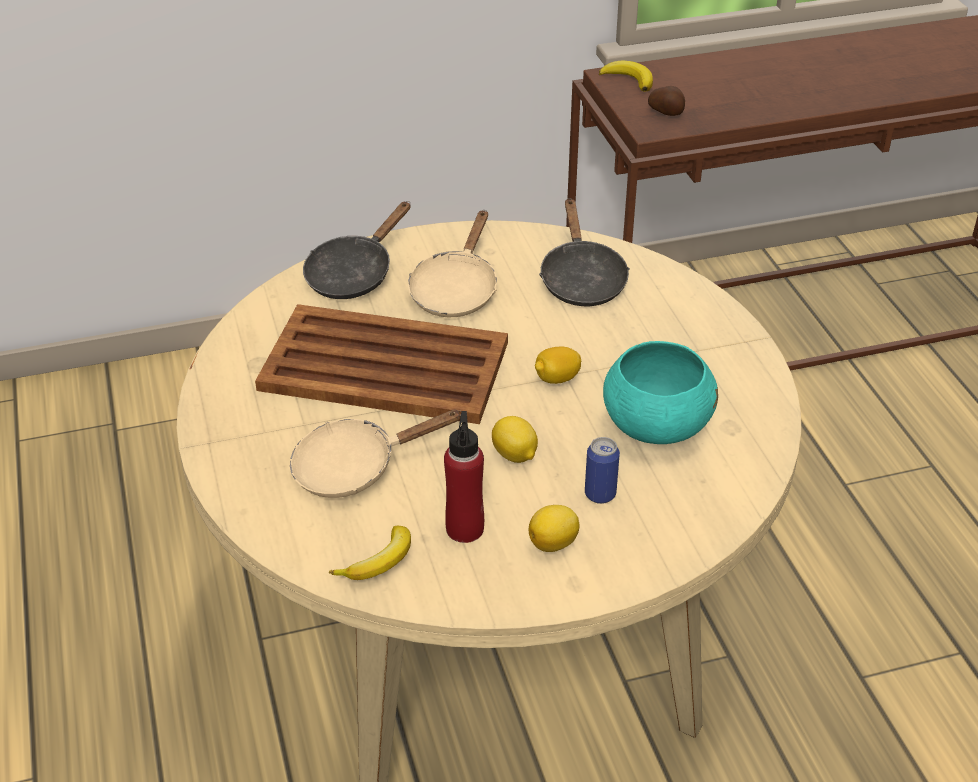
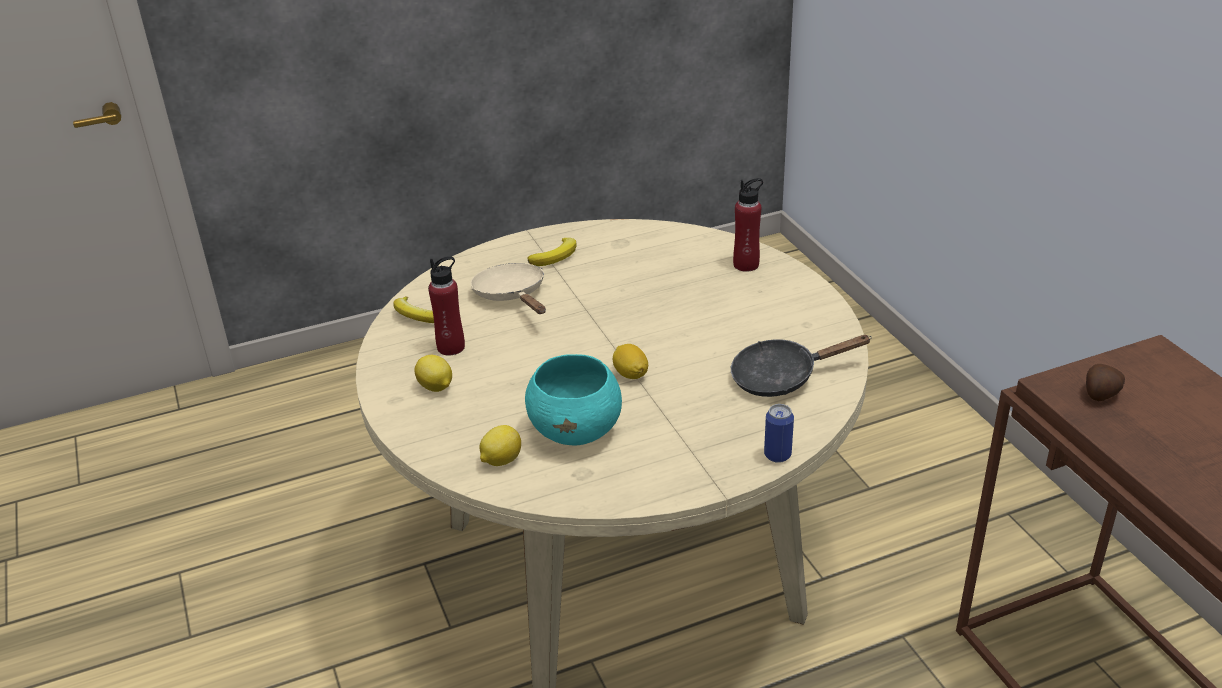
camera: 85 degrees right, 5 degrees down
brown tray [255,304,508,424] -> none
black frying pan [303,201,411,299] -> red bottle [733,178,763,272]
beige frying pan [408,210,497,317] -> none
lemon [492,416,538,463] -> lemon moved to [479,425,521,466]
can [585,437,620,504] -> can moved to [764,404,794,463]
banana [599,60,653,92] -> banana moved to [528,238,577,266]

